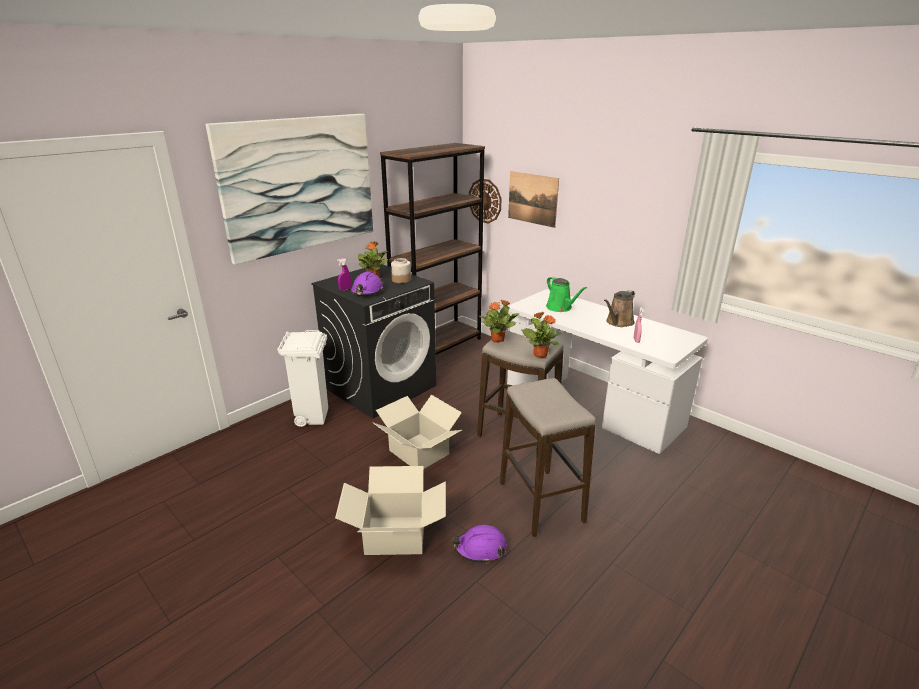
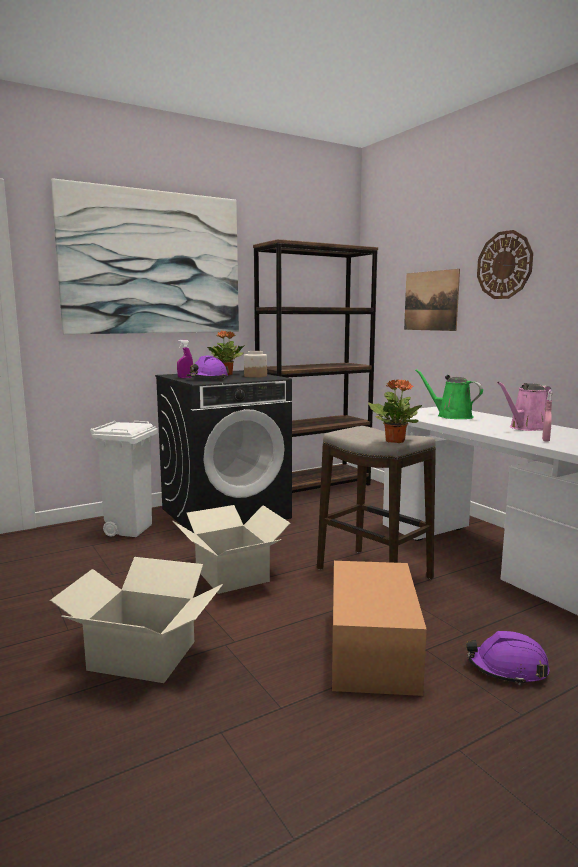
camera: 15 degrees right, 15 degrees down
purple hard hat [452,525,507,564] -> purple hard hat moved to [466,631,550,685]
wall clock [469,179,502,224] -> wall clock moved to [477,230,533,299]
potted plant [479,300,519,343] -> none
stool [500,378,596,537] -> cardboard box [332,561,427,696]
green watering can [546,277,587,312] -> green watering can turned 150 degrees clockwise [415,369,483,419]
brown watering can [604,290,635,327] -> pink watering can [497,382,552,431]

